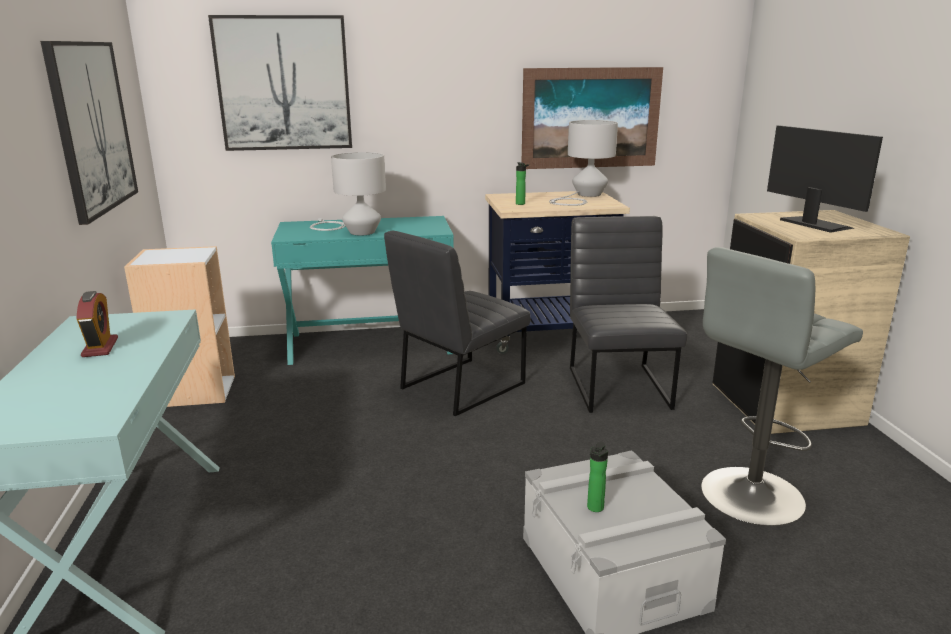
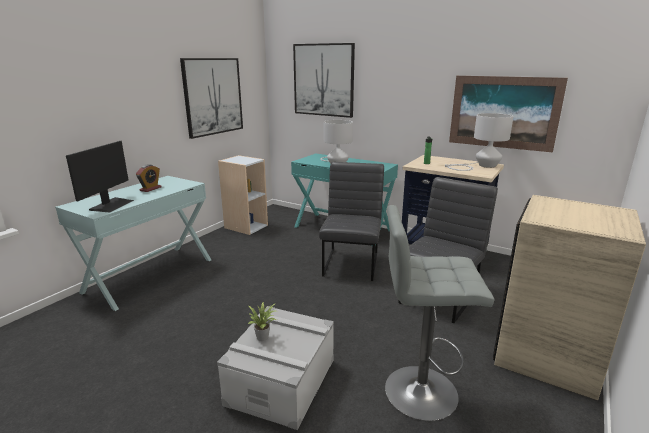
camera: 40 degrees right, 0 degrees up
grey chair [384,231,531,416] -> grey chair turned 105 degrees clockwise [319,162,384,281]
bottle [587,442,608,512] -> potted plant [248,302,277,341]
monitor [767,125,883,233] -> monitor moved to [66,141,134,212]

